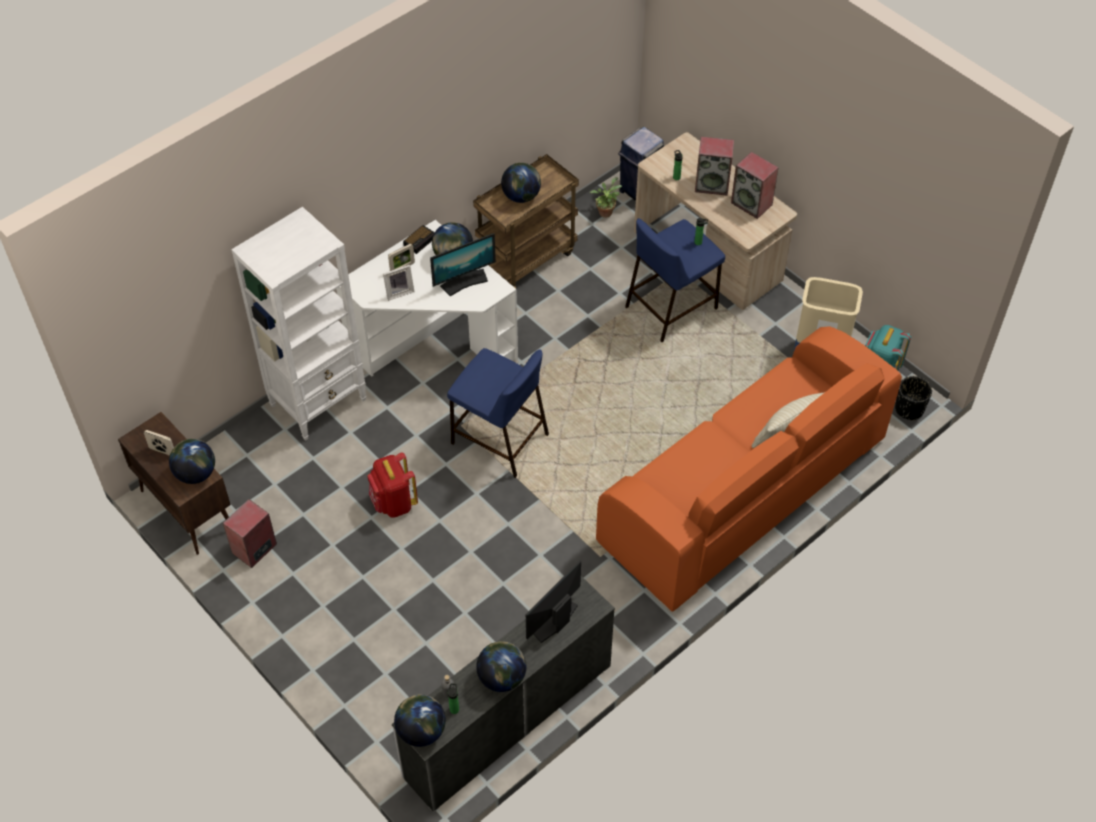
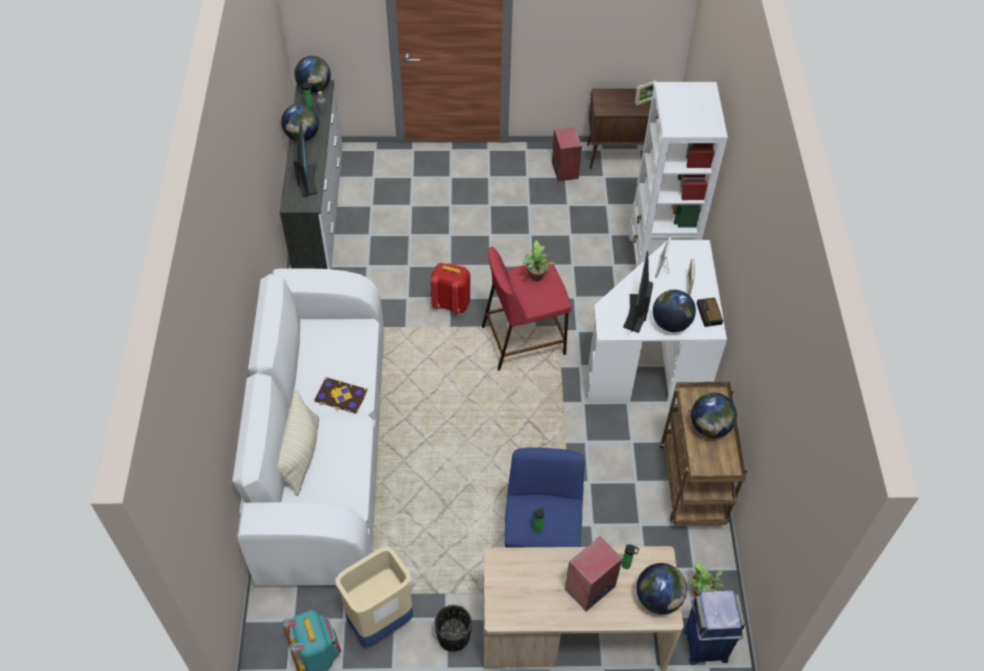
camera: 130 degrees right, 0 degrees up
globe [169,439,215,484] -> globe moved to [636,563,687,614]
red backpack [368,452,418,518] -> red backpack moved to [430,263,470,314]
blue stool [447,348,549,478] -> red stool [481,247,572,371]
orange sofa [596,326,902,612] -> white sofa [232,268,384,586]
speaker [731,152,779,219] -> none
black planter [895,376,932,420] -> black planter moved to [435,605,472,652]
none -> book [314,377,367,414]
none -> potted plant [522,240,556,281]

